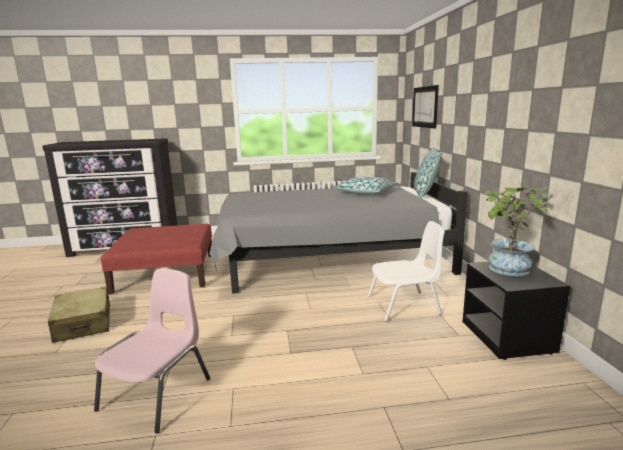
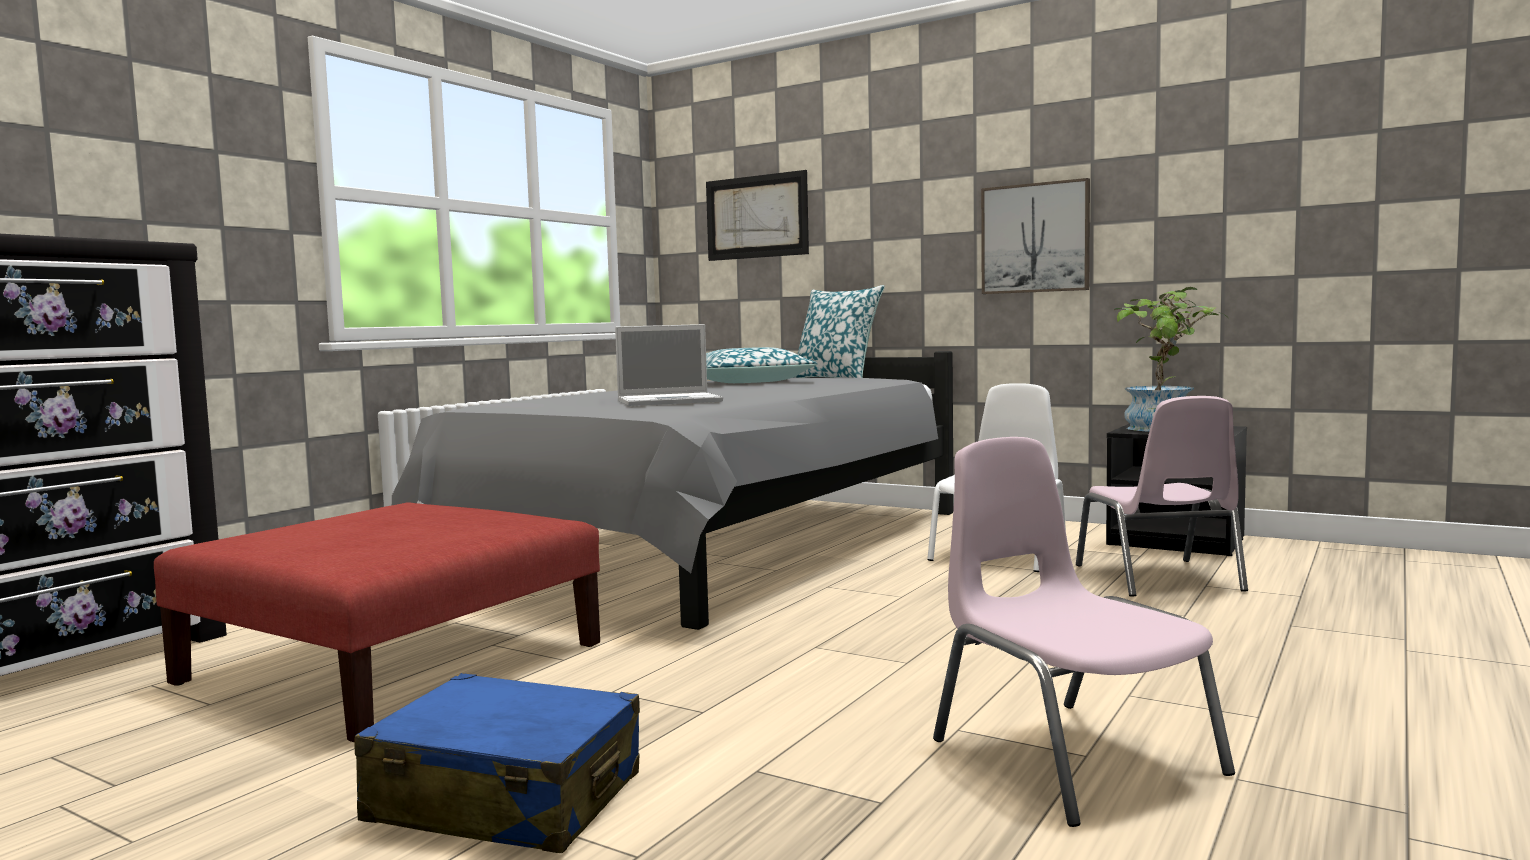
camera: 50 degrees left, 10 degrees down
beige suitcase [48,287,110,343] -> blue suitcase [354,673,640,853]
none -> laptop [615,324,723,406]
none -> picture [981,178,1090,294]
none -> pink chair [1076,396,1248,597]

